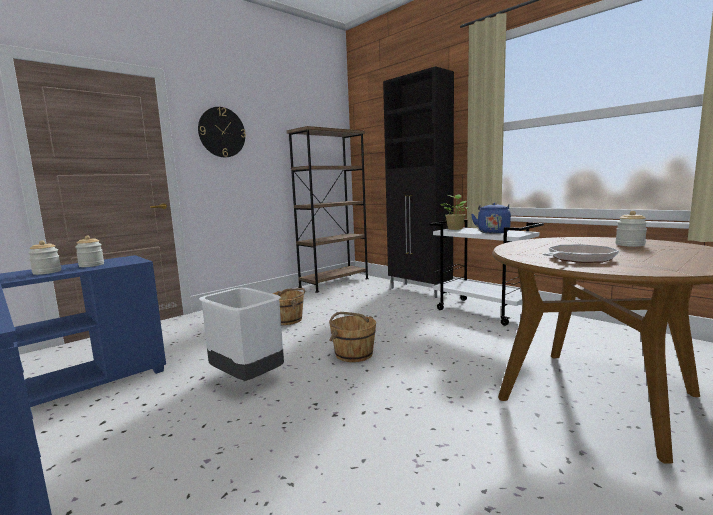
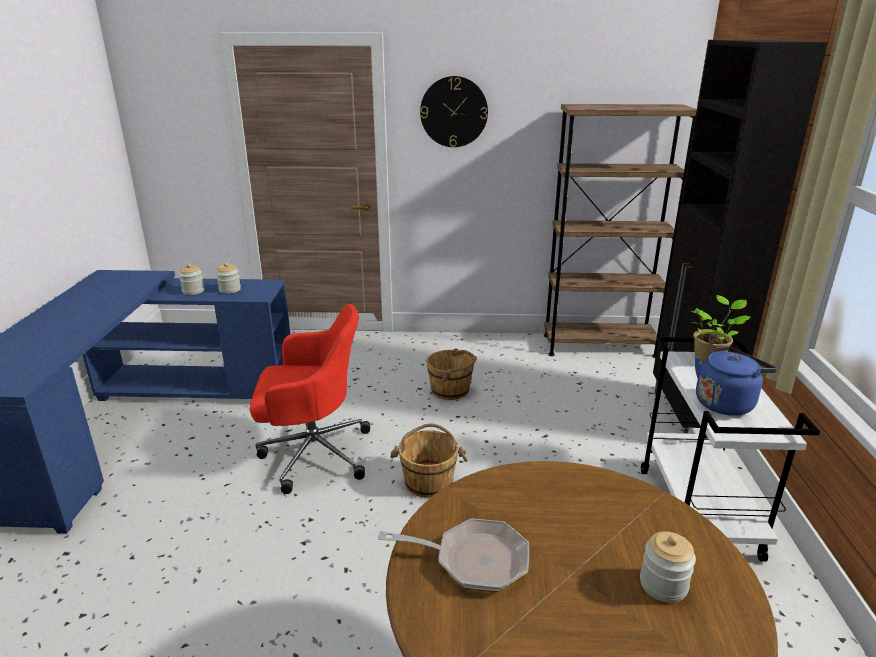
camera: 45 degrees right, 15 degrees up
white trash can [199,288,284,380] -> red office chair [250,304,370,494]

